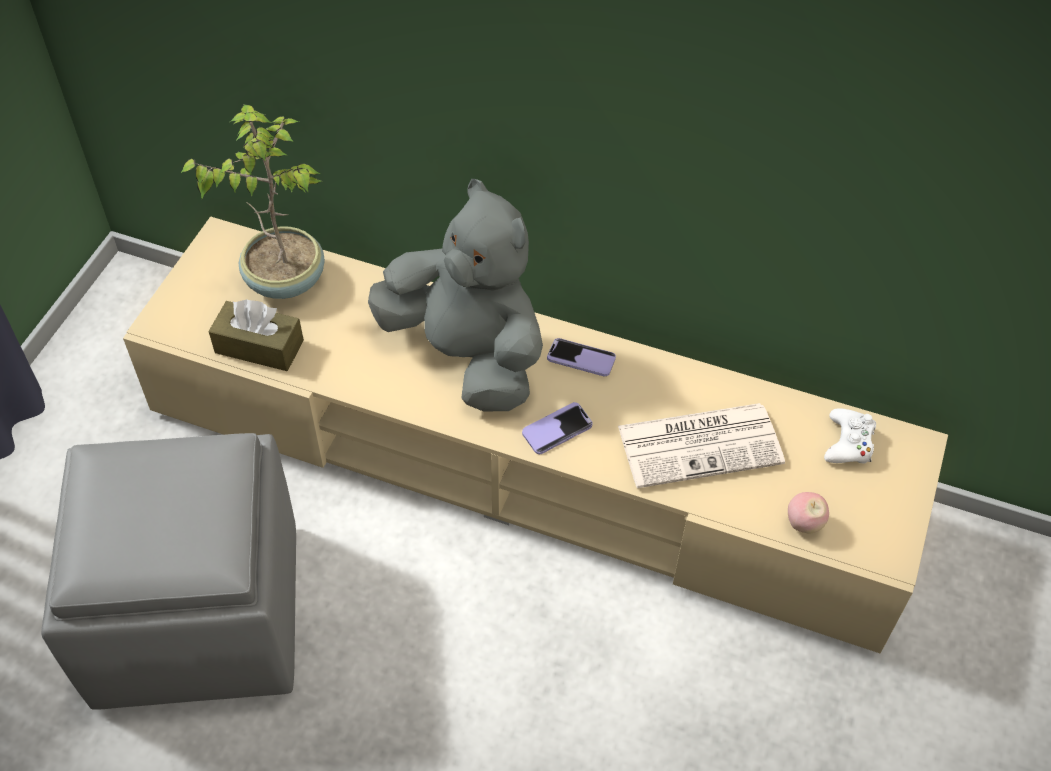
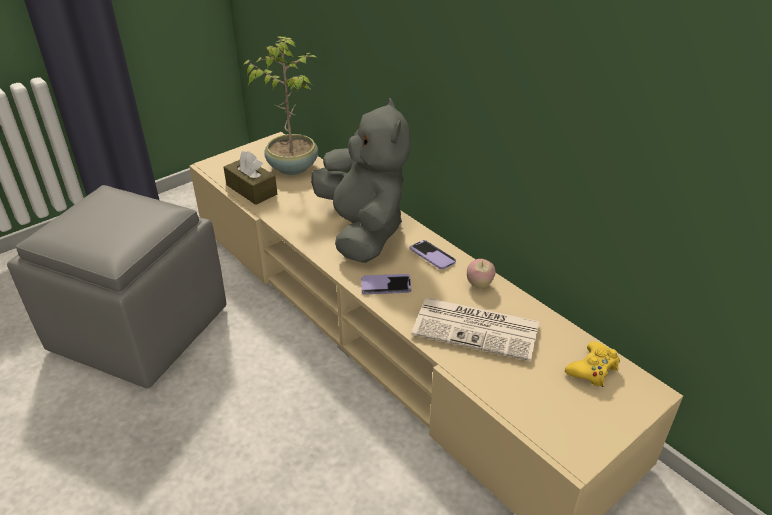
camera: 30 degrees right, 15 degrees down
apple [788,492,829,533] -> apple moved to [467,259,496,289]
white game controller [824,408,876,463] -> yellow game controller [565,341,620,387]

